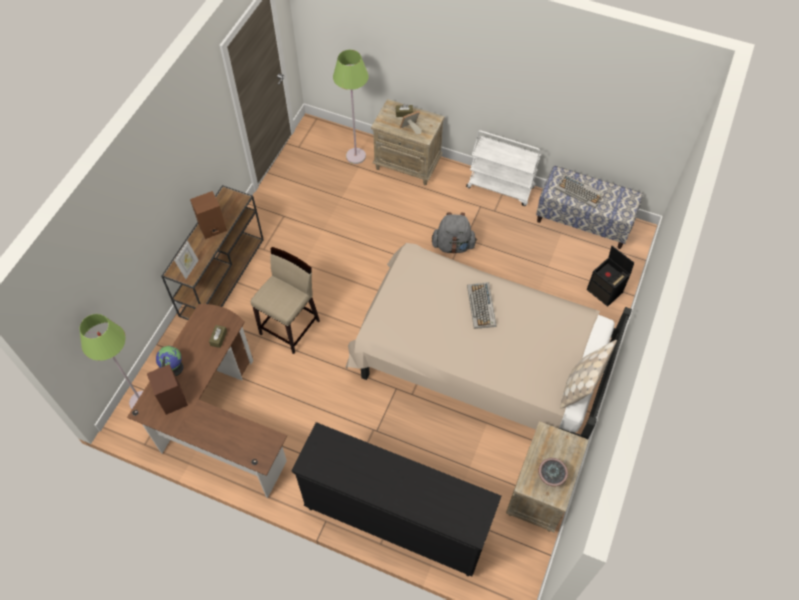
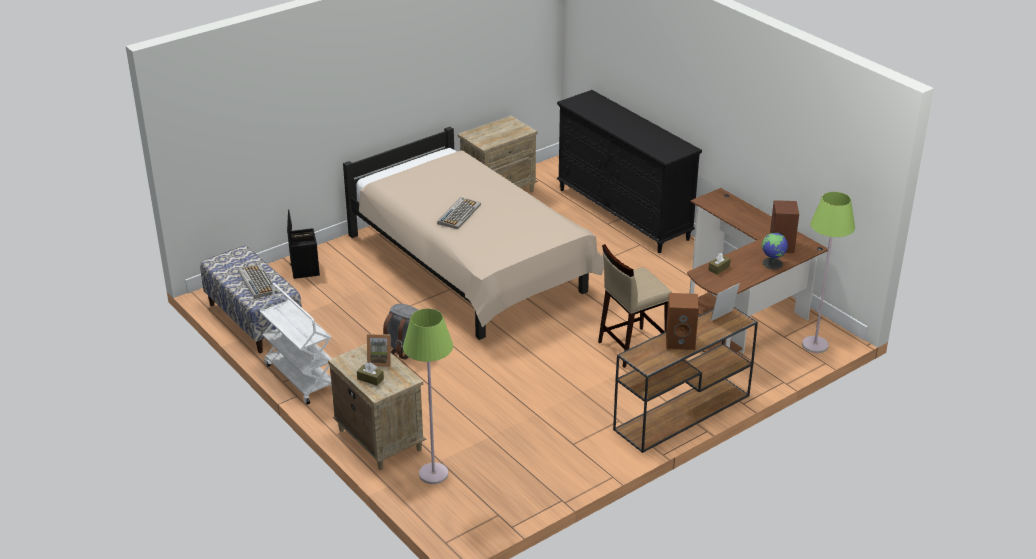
camera: 150 degrees left, 25 degrees down
potted plant [538,458,568,487] -> none
beige pillow [560,340,617,409] -> none

